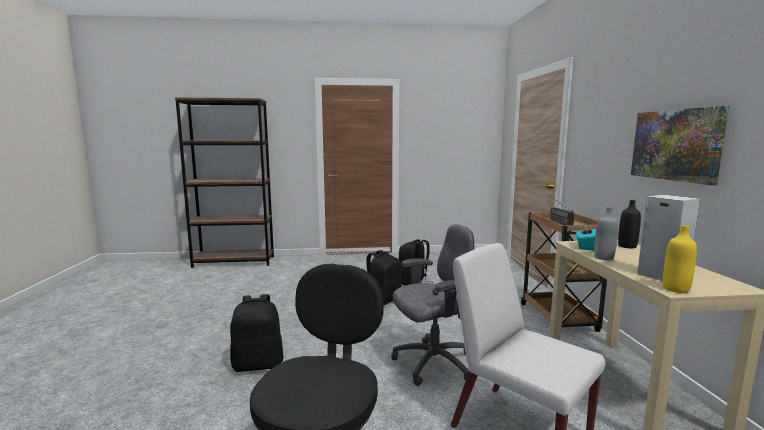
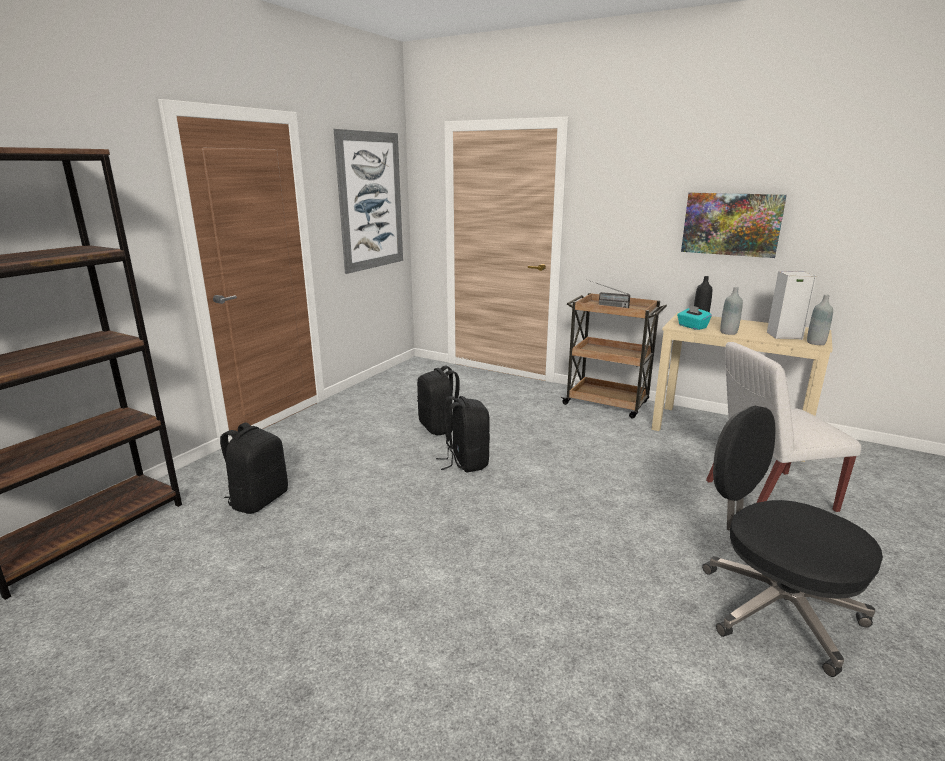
camera: 55 degrees left, 10 degrees up
black backpack [230,294,283,372] -> black backpack moved to [220,423,288,514]
grey office chair [391,224,475,386] -> none
yellow bottle [663,225,697,293] -> grey bottle [807,295,833,345]
none -> picture [334,129,403,274]

